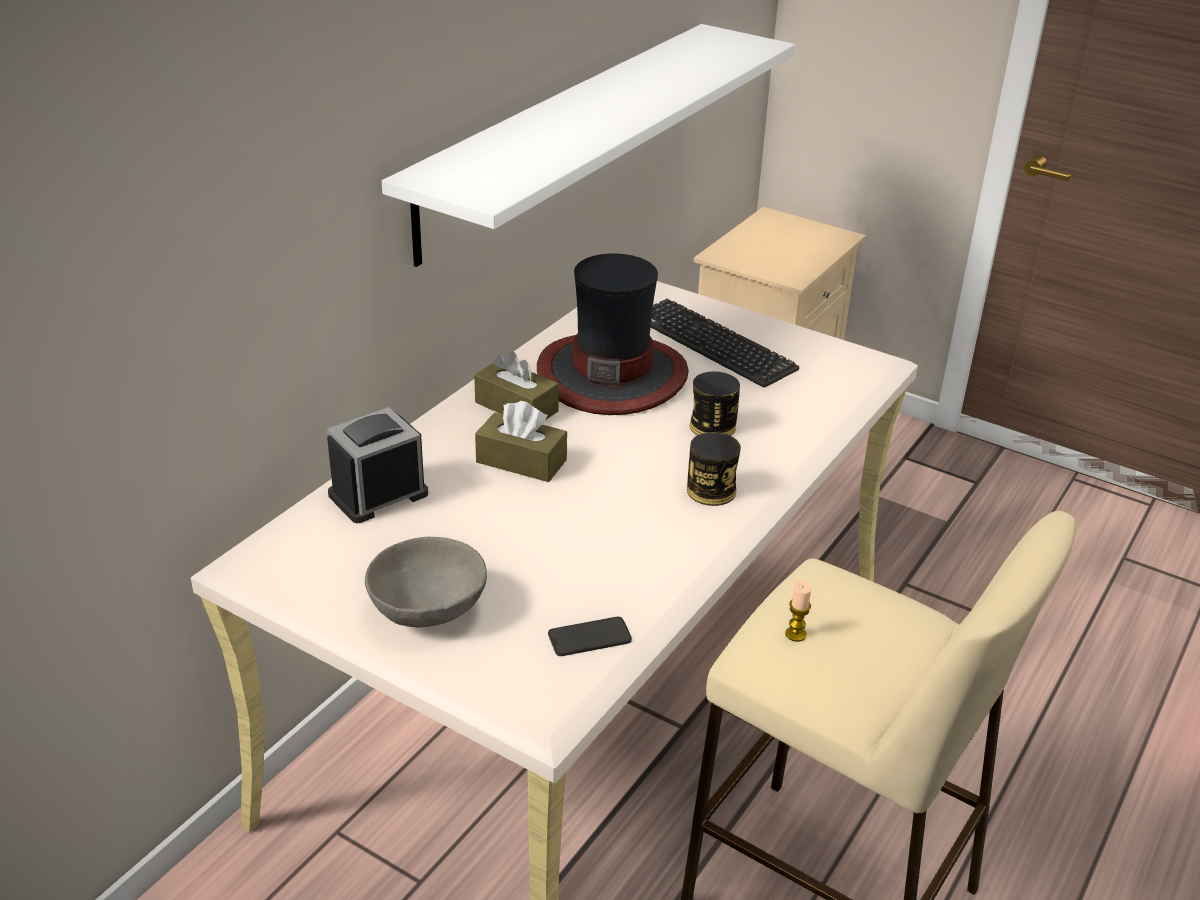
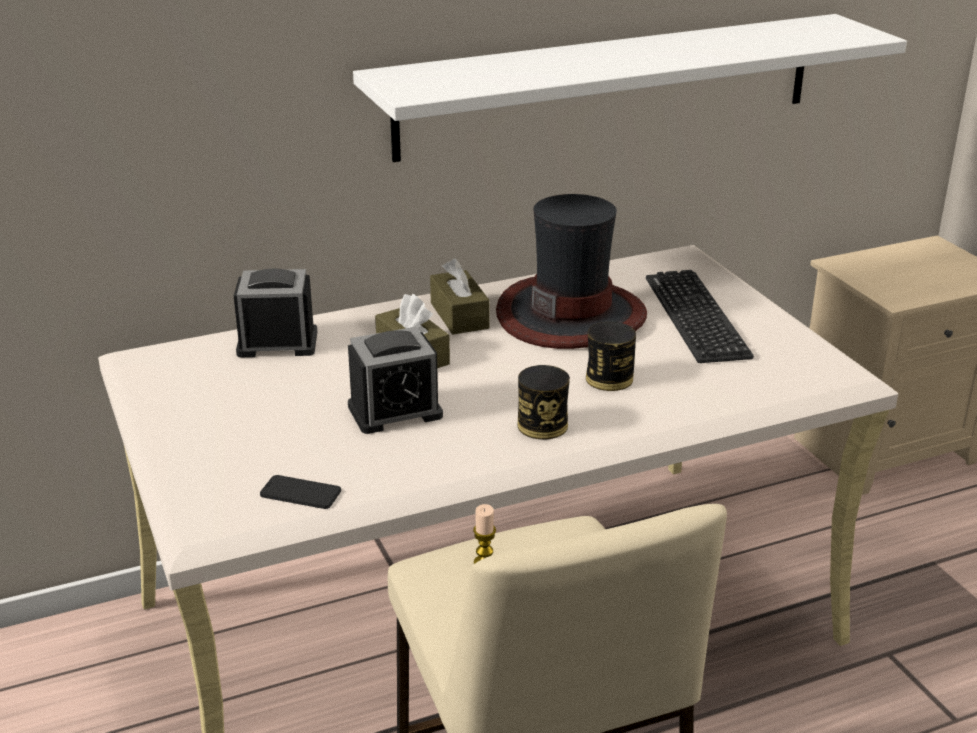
camera: 35 degrees right, 5 degrees down
grey bowl [365,537,487,627] -> none
none -> alarm clock [348,327,443,434]

